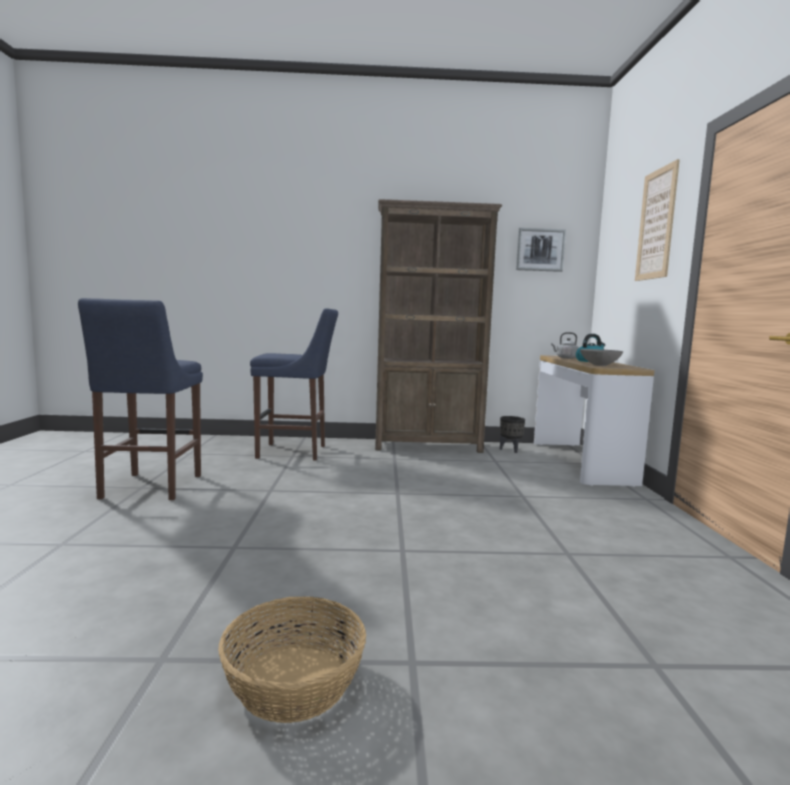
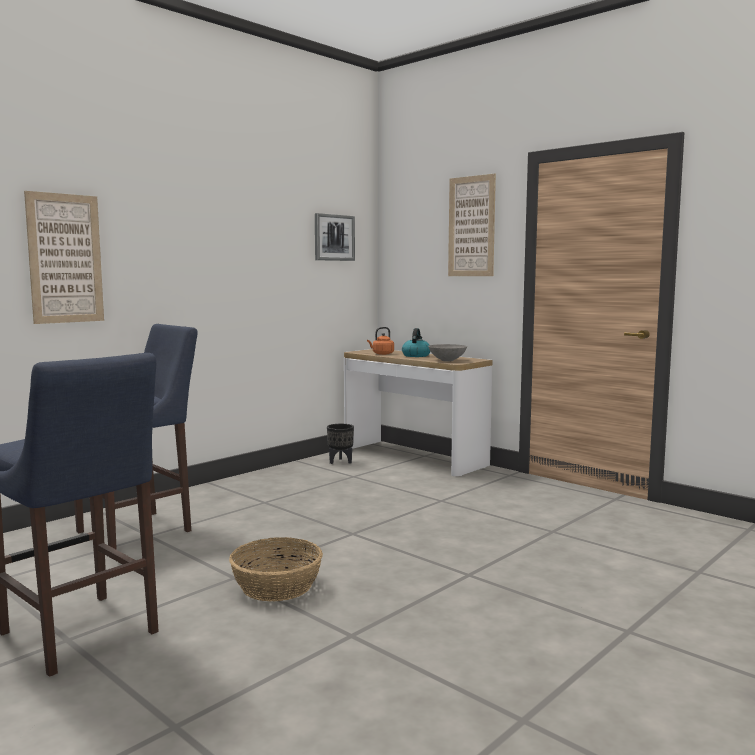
camera: 45 degrees left, 0 degrees up
basket [218,597,366,723] -> basket moved to [229,537,323,601]
brown bookcase [375,199,502,453] -> none
grey kettle [551,332,579,359] -> orange kettle [367,327,394,355]
none -> picture [24,191,104,324]

